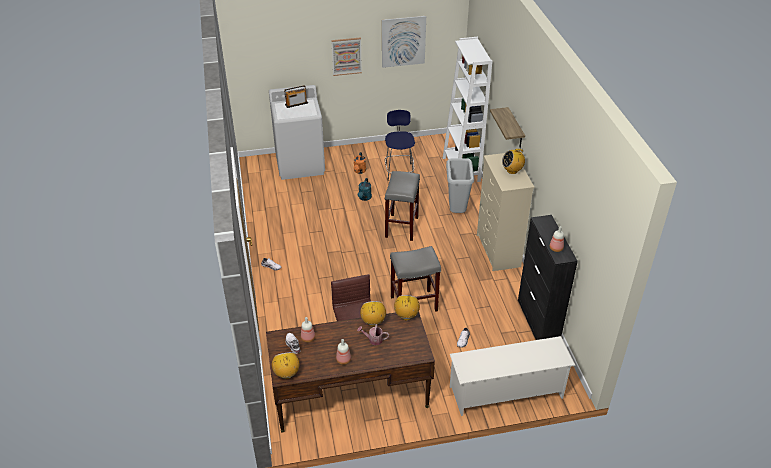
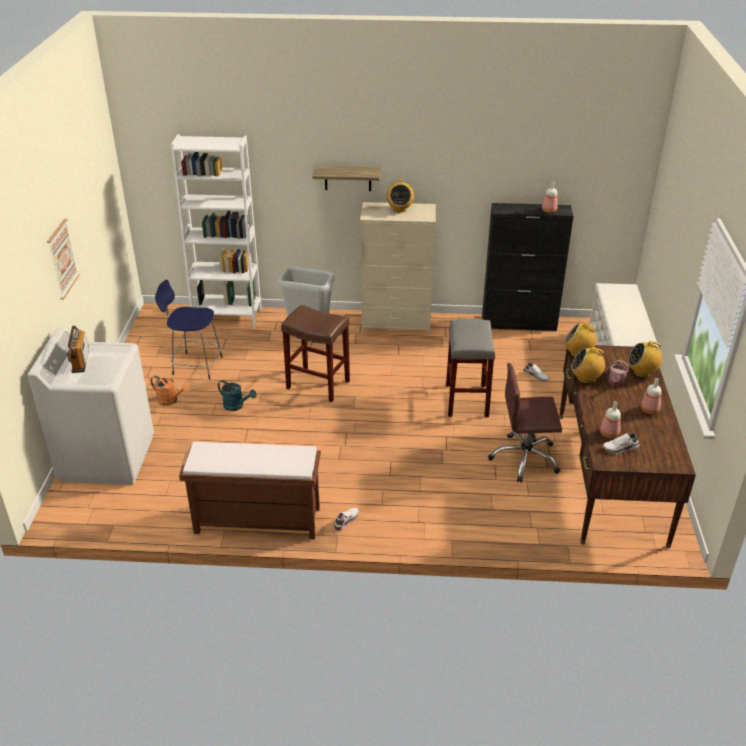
camera: 75 degrees left, 5 degrees down
radio [272,352,299,379] -> radio moved to [628,341,662,377]
picture [382,16,426,68] -> none
grey stool [385,171,420,241] -> brown stool [281,305,350,402]
none -> brown bench [179,441,321,539]

